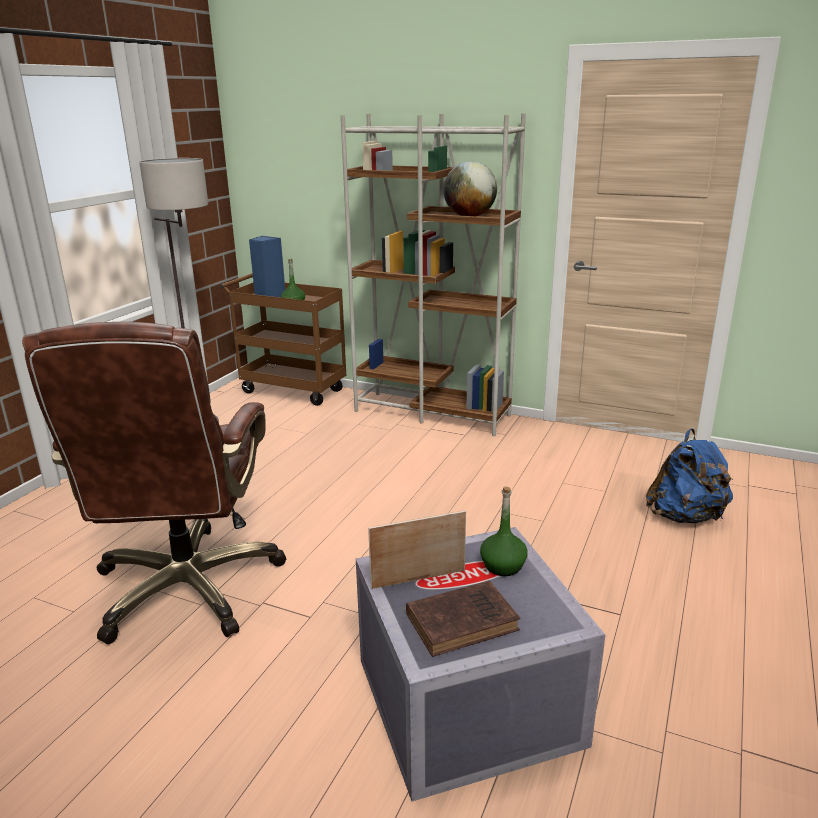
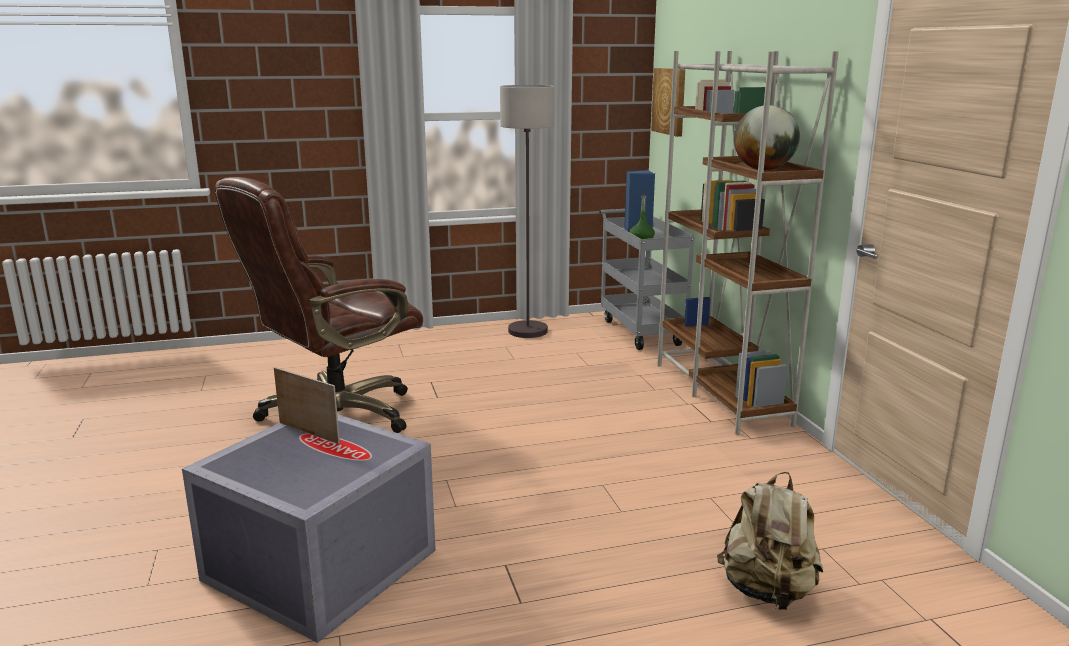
camera: 50 degrees right, 5 degrees down
brown cart [220,273,346,406] -> grey cart [599,209,694,350]
brown book [406,581,520,657] -> none
green bottle [480,486,528,576] -> none
blue backpack [646,429,733,524] -> beige backpack [717,472,823,610]
none -> picture [651,68,685,137]

